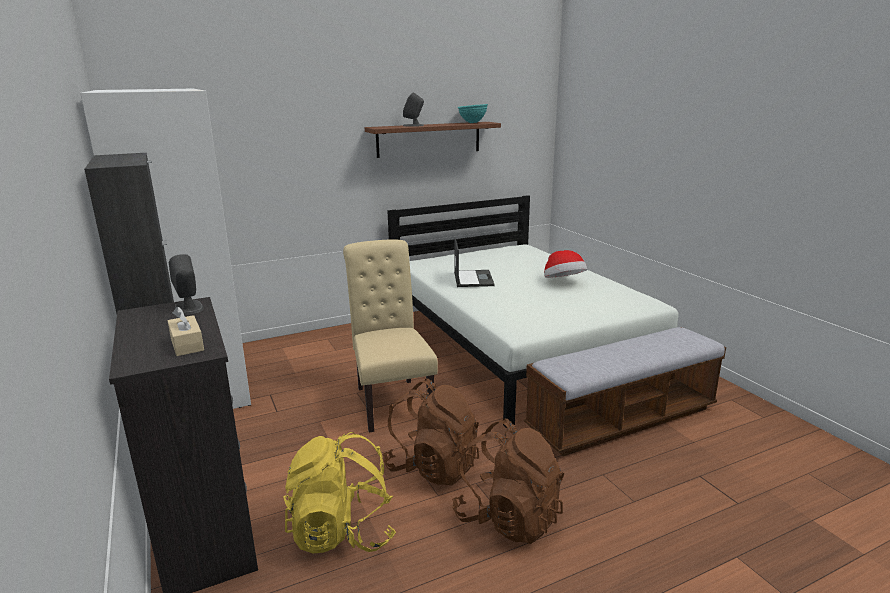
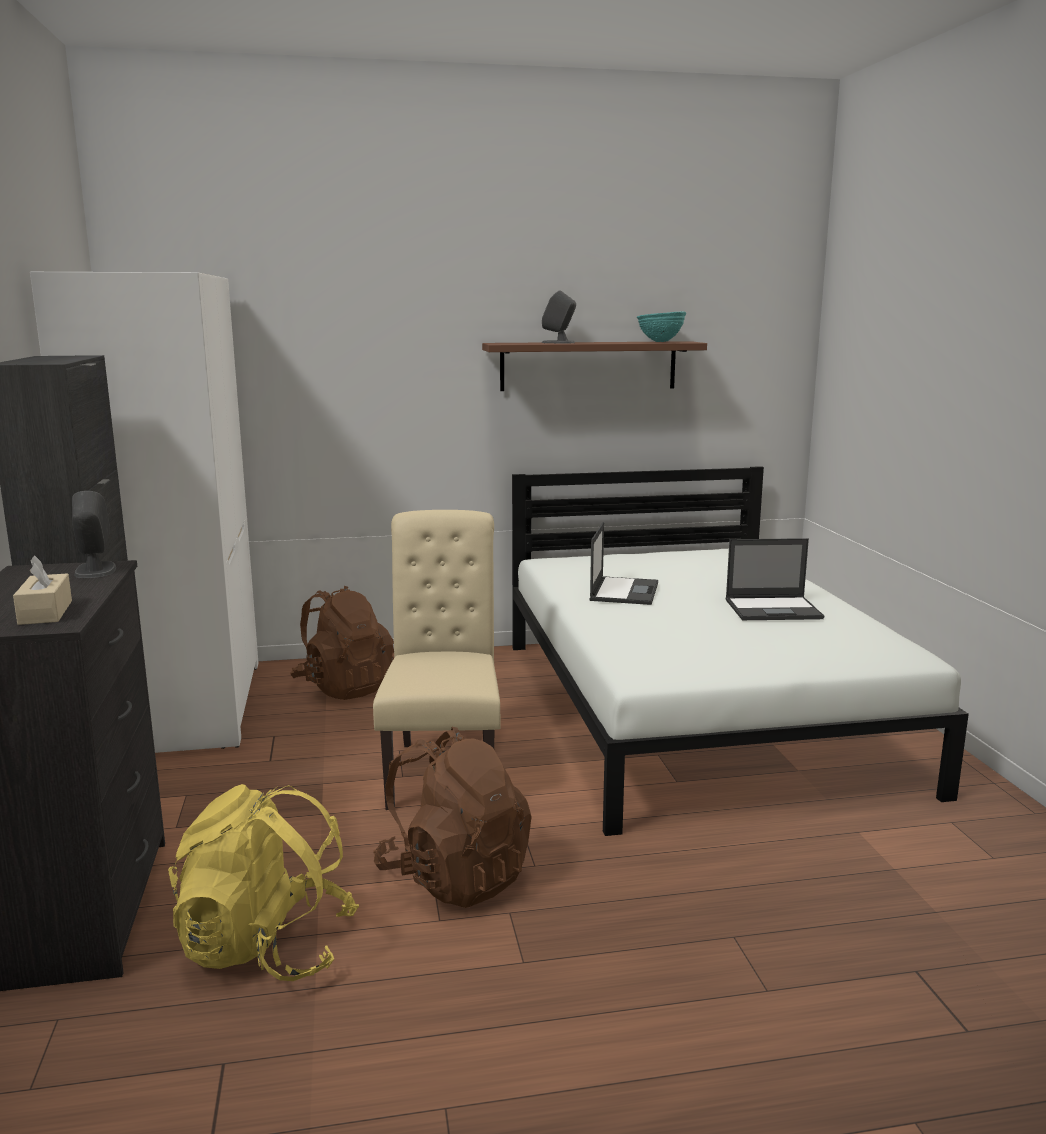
camera: 15 degrees right, 5 degrees down
brown backpack [452,418,564,544] -> brown backpack moved to [290,586,394,700]
bench [524,327,726,456] -> none
hat [544,250,587,278] -> laptop [726,538,824,620]

